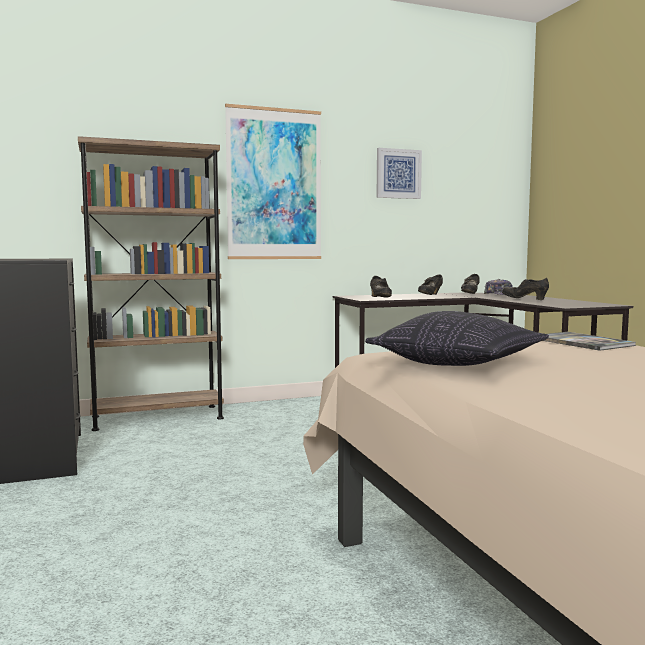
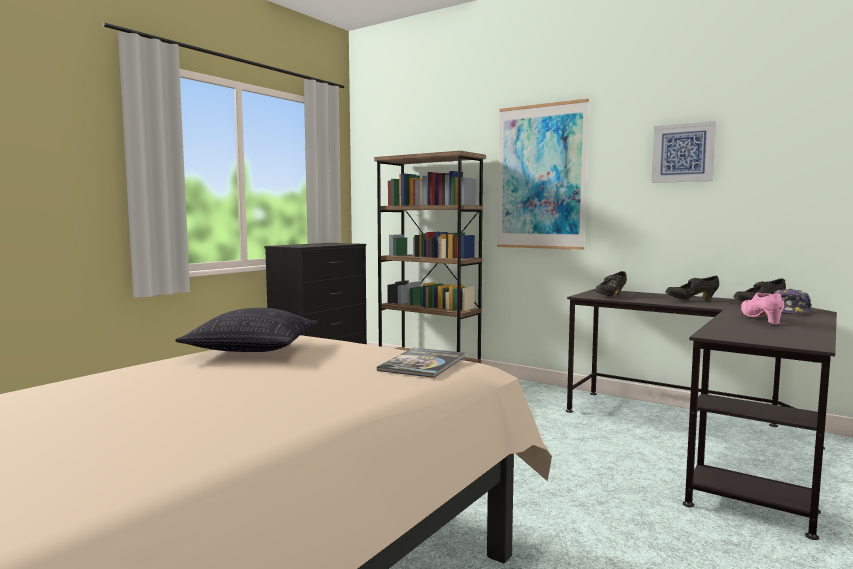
camera: 55 degrees right, 0 degrees up
black shoe [502,278,549,300] -> pink shoe [741,293,784,324]

